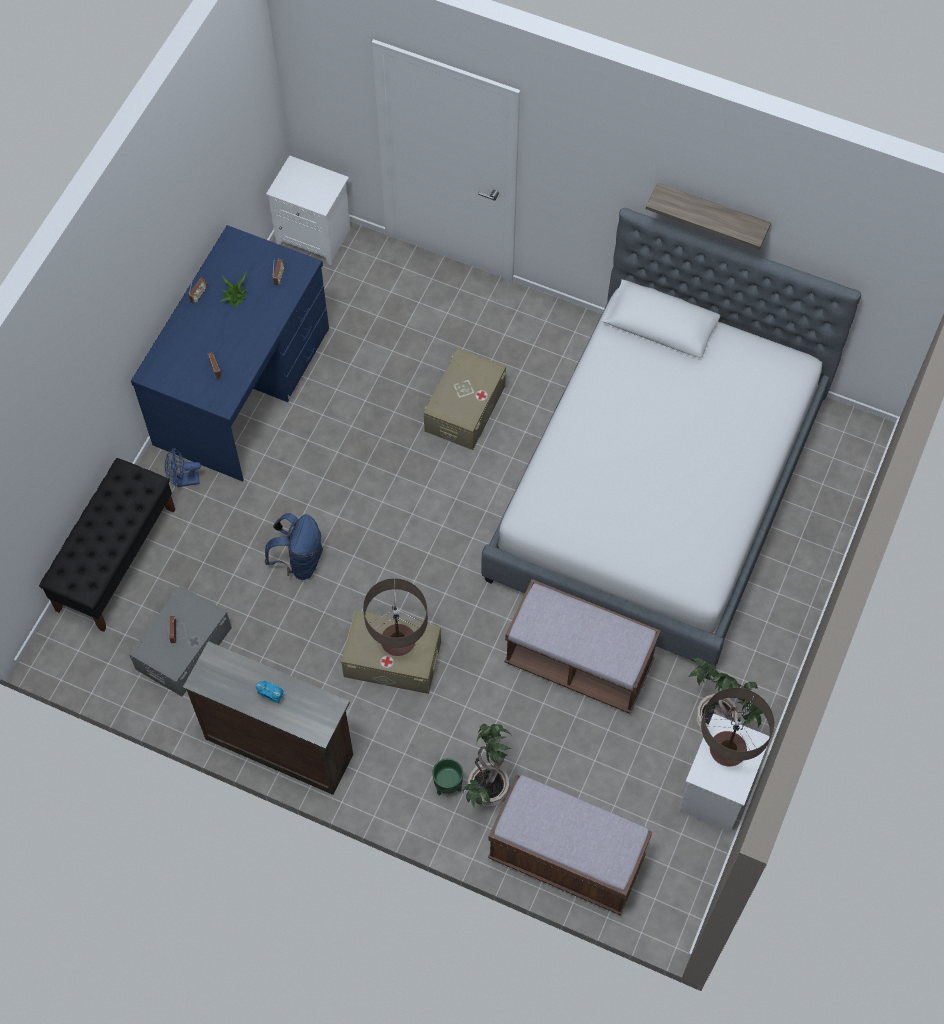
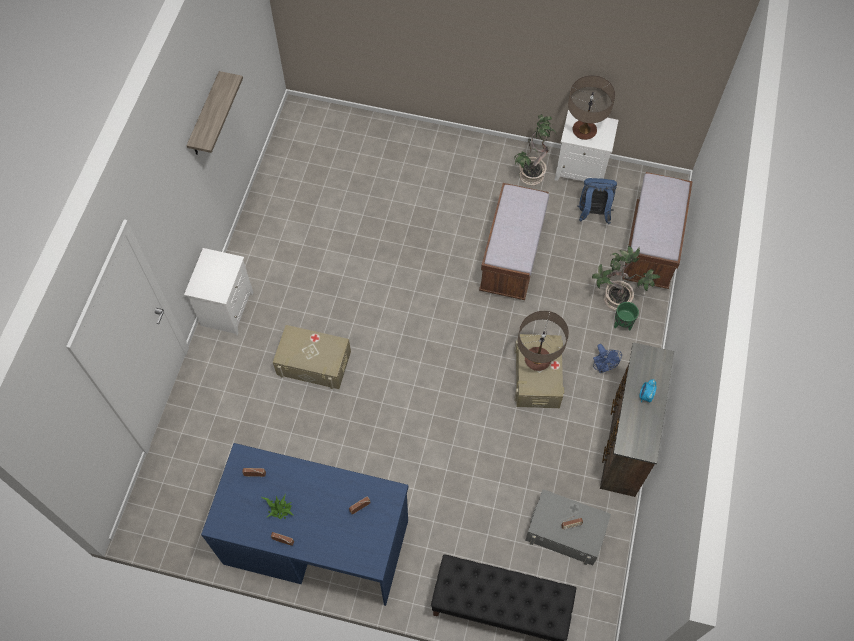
camera: 100 degrees left, 0 degrees up
blue fan [165,447,201,487] -> blue fan moved to [593,344,622,373]
blue backpack [265,513,323,580] -> blue backpack moved to [577,178,617,224]
white nightstand [266,155,350,265] -> white nightstand moved to [184,248,253,336]
bed [481,208,861,666] -> none

